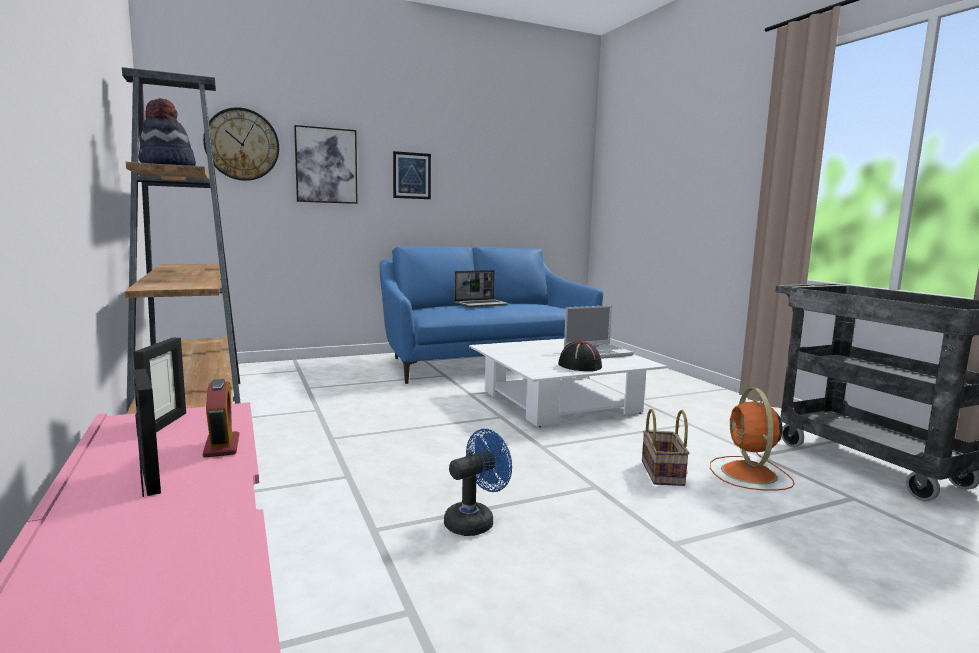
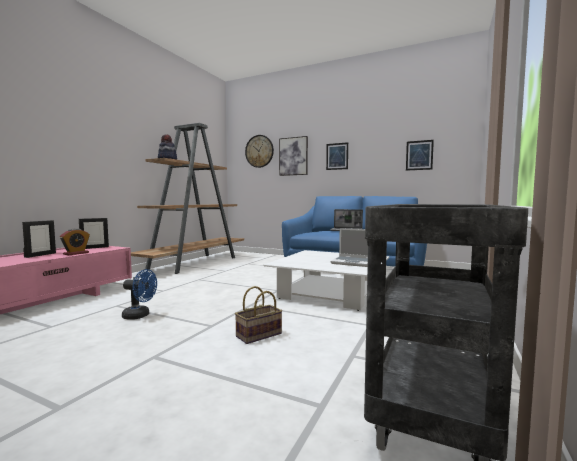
camera: 50 degrees right, 5 degrees down
black hat [558,341,602,371] -> none
orange fan [710,388,795,491] -> none
none -> picture [406,140,434,171]

